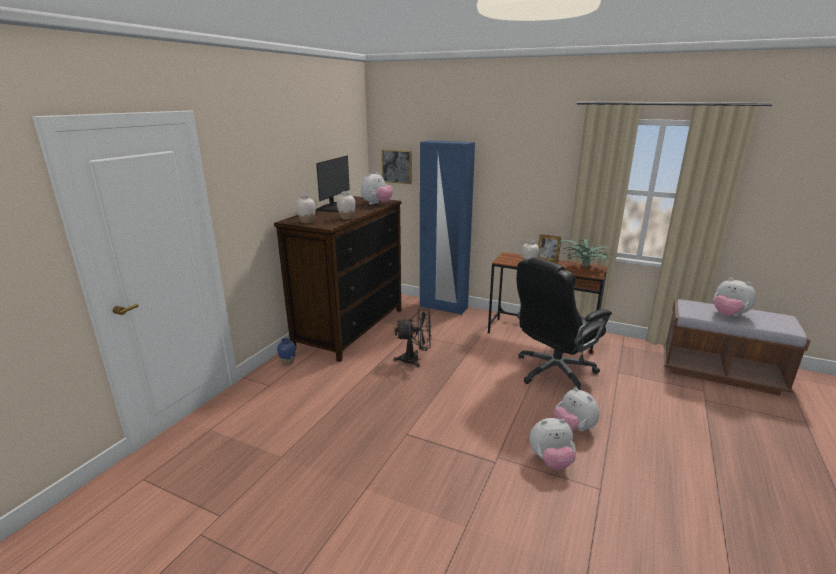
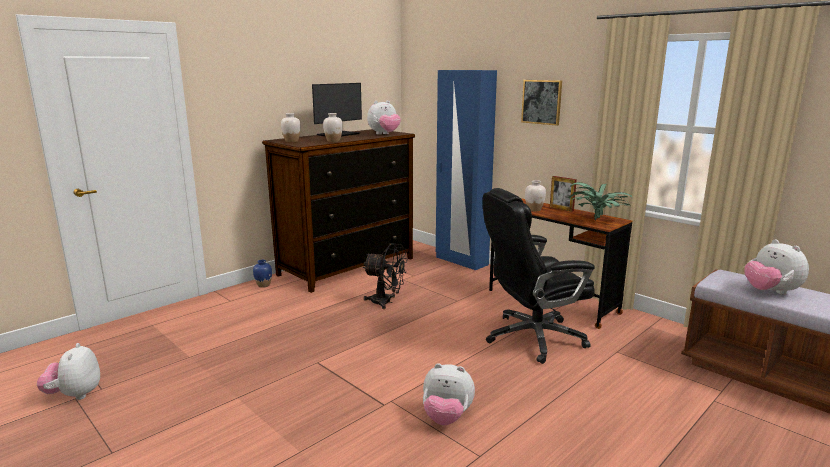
camera: 20 degrees right, 5 degrees down
picture [382,149,412,184] -> picture moved to [521,80,562,126]
plush toy [553,387,599,431] -> plush toy moved to [37,343,100,400]

